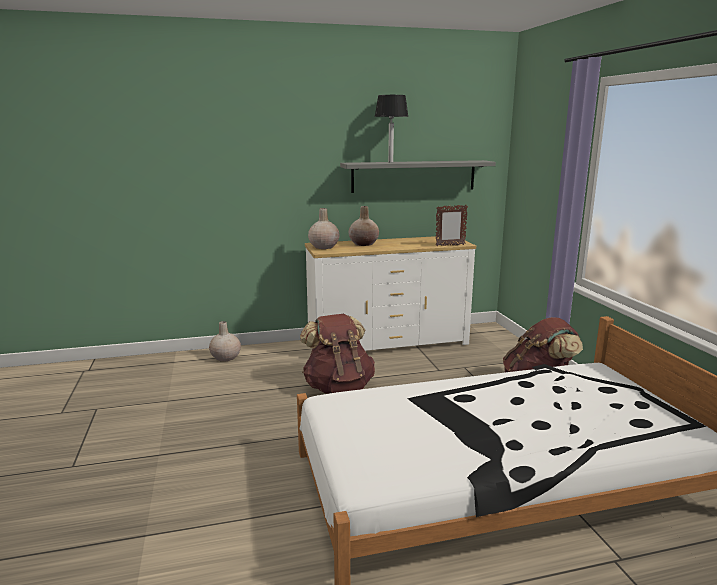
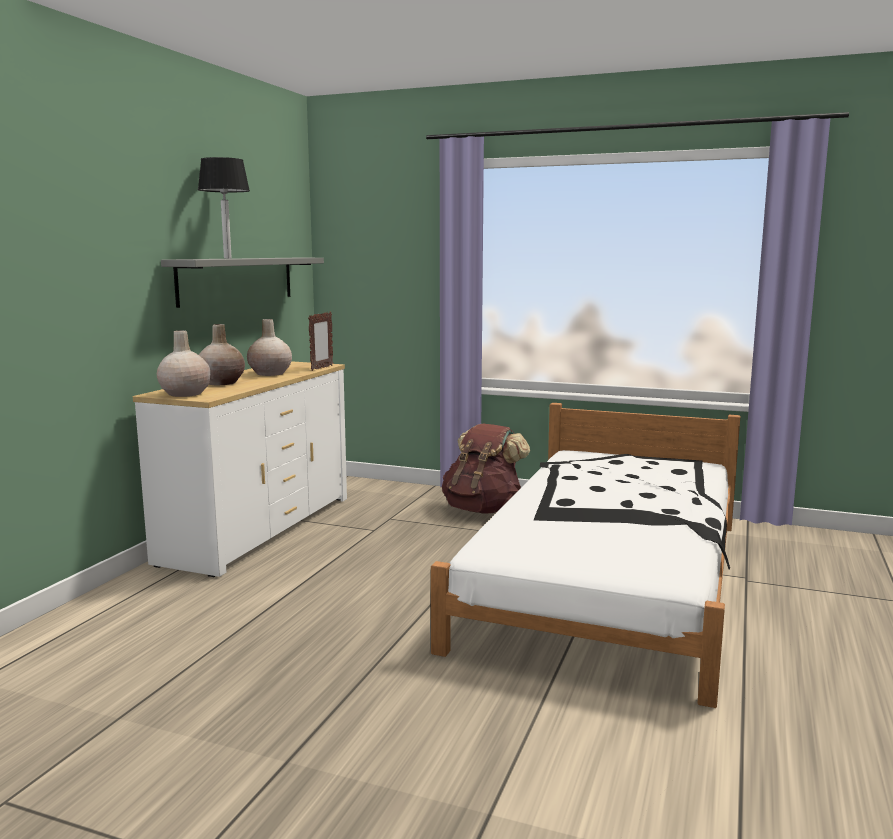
camera: 55 degrees left, 5 degrees down
beige vase [209,321,241,361] -> beige vase moved to [247,319,292,376]
brown backpack [300,314,375,394] -> none

